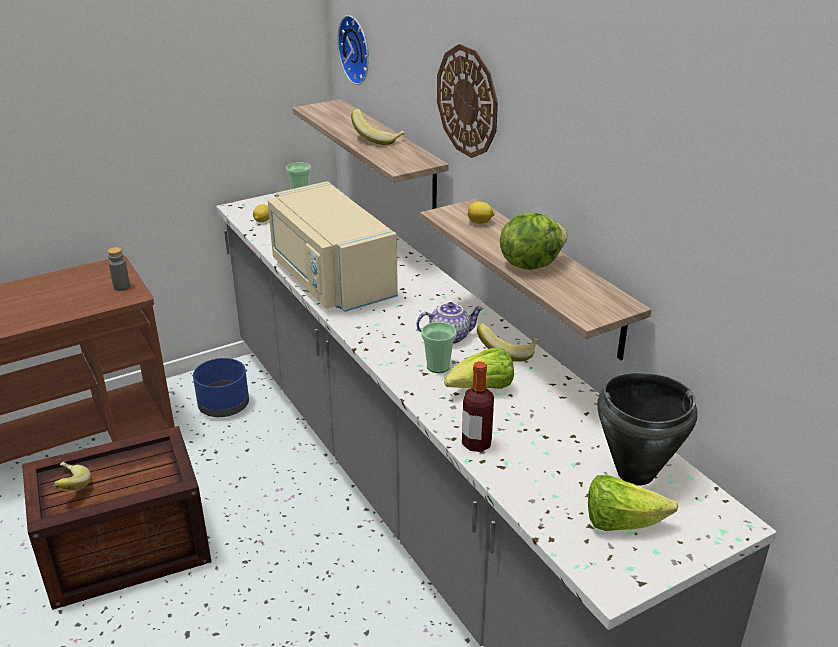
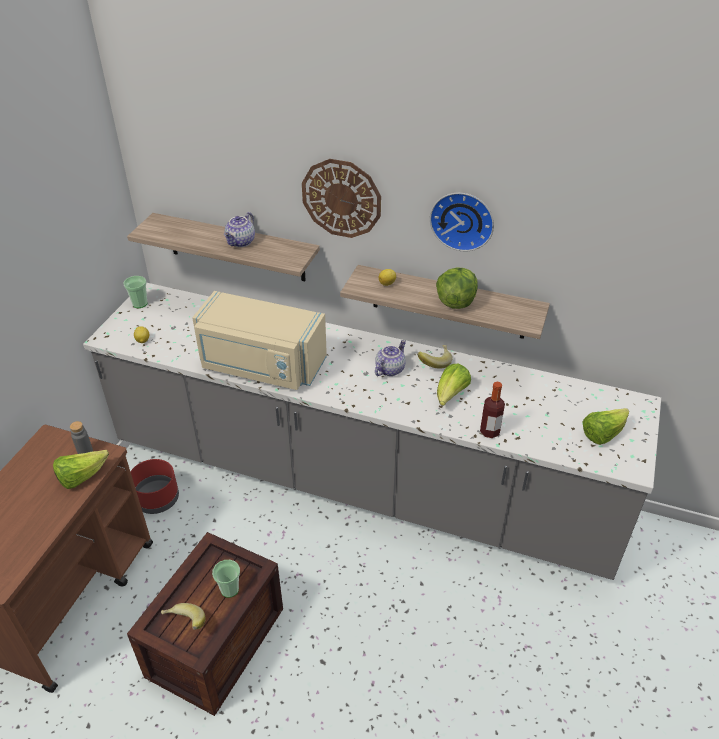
camera: 40 degrees left, 10 degrees up
blue planter [193,358,249,417] -> red planter [130,459,179,514]
wall clock [337,15,369,85] -> wall clock moved to [430,193,494,251]
banana [351,108,405,145] -> teapot [224,212,255,247]
cup [421,322,457,373] -> cup moved to [212,560,240,598]
black cooking pot [597,373,698,486] -> none
none -> lettuce [53,450,109,489]

